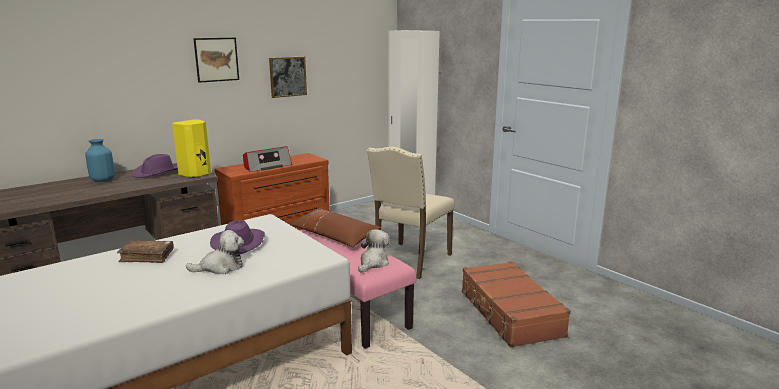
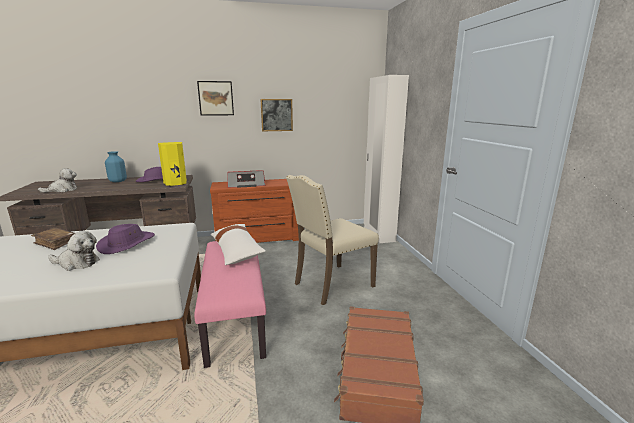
camera: 25 degrees right, 0 degrees up
brown pillow [290,208,381,247] -> white pillow [211,224,265,265]
plush toy [358,229,390,273] -> plush toy moved to [38,168,77,193]

